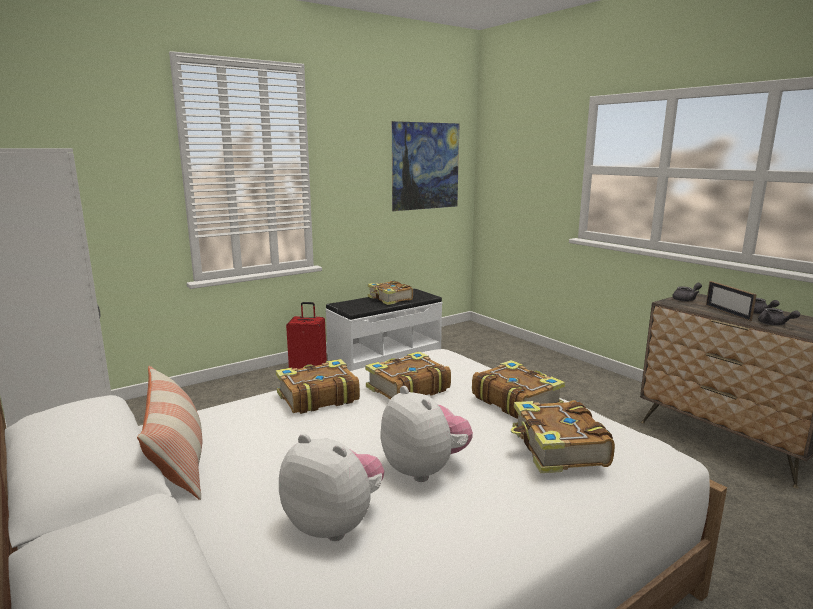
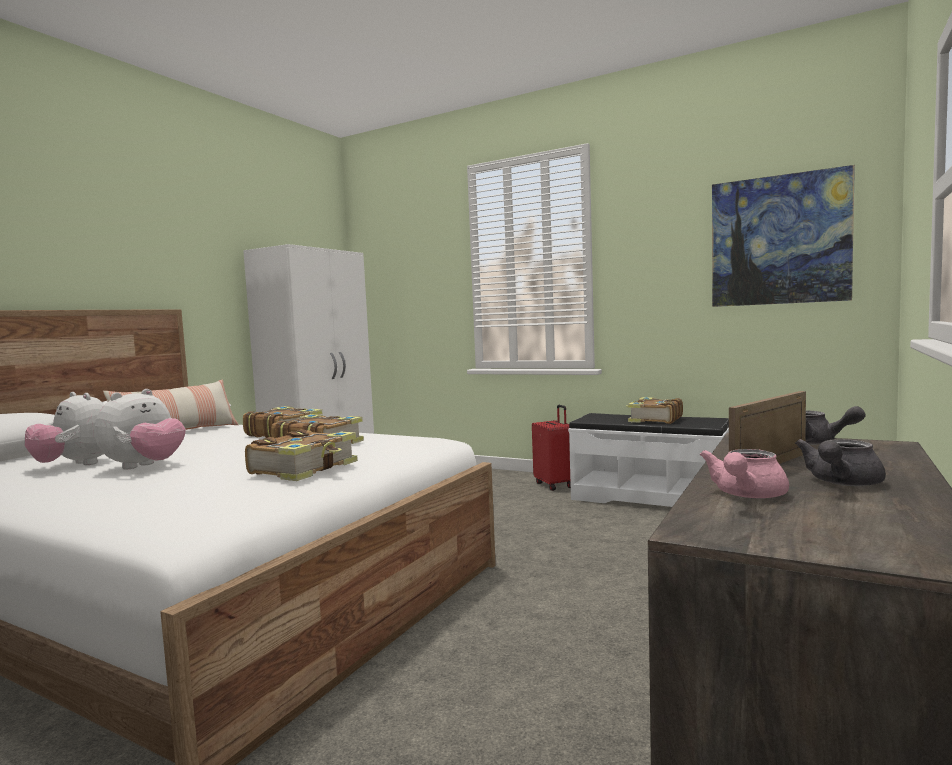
camera: 65 degrees right, 10 degrees down
plush toy [279,434,384,541] -> plush toy turned 120 degrees clockwise [25,392,104,465]
book [511,400,615,473] -> none
grey teapot [758,308,800,326] -> pink teapot [700,449,789,499]

